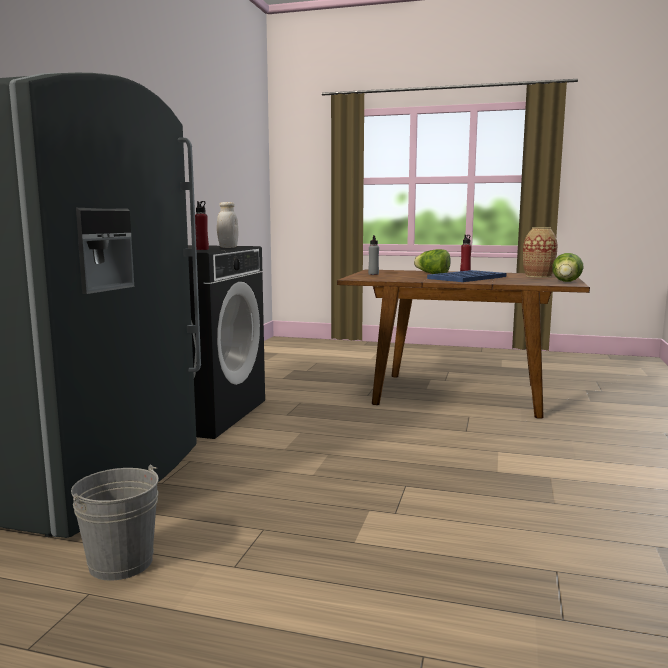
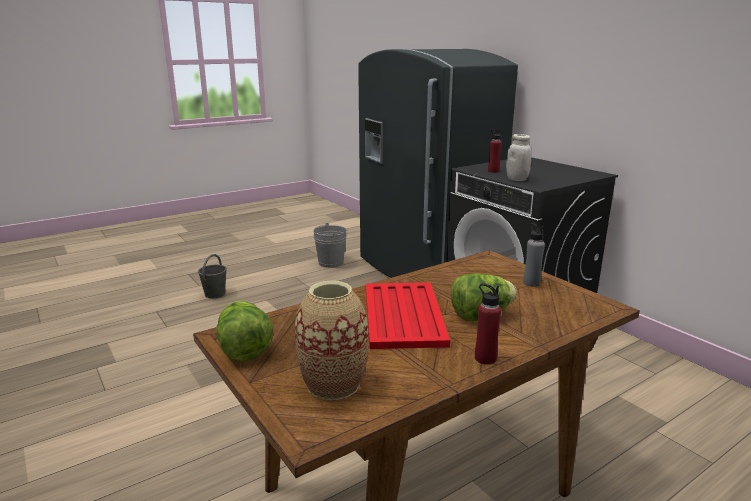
camera: 130 degrees right, 10 degrees up
blue tray [427,270,507,282] -> red tray [366,282,450,349]
none -> grey bucket [198,254,227,298]

